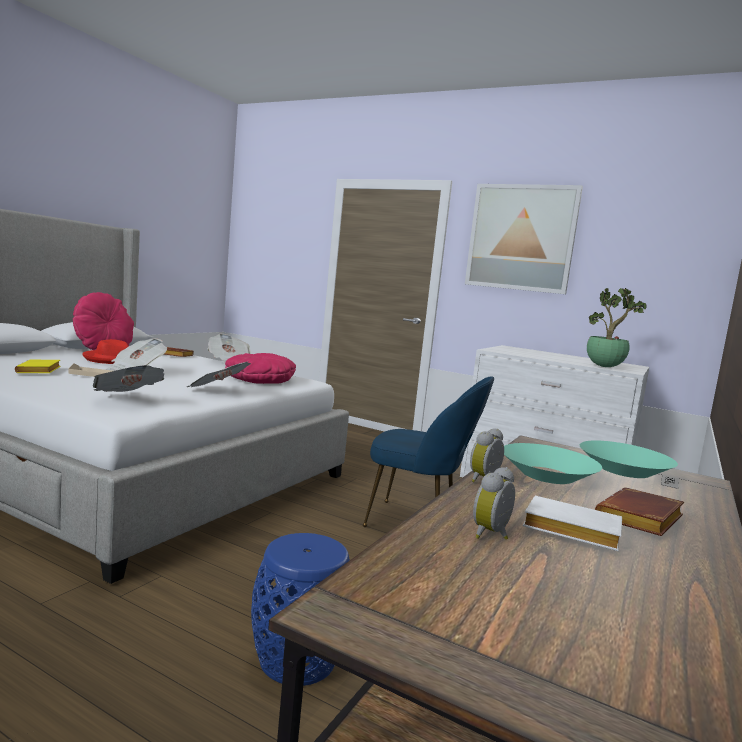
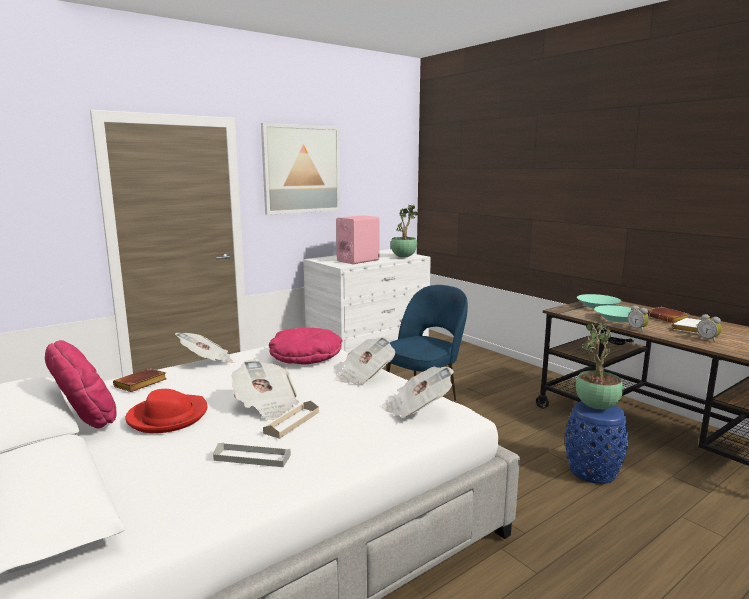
camera: 65 degrees left, 5 degrees up
yellow book [15,360,61,373] -> grey tray [213,443,291,467]
none -> pink speaker [336,215,379,264]
none -> potted plant [576,321,623,410]

